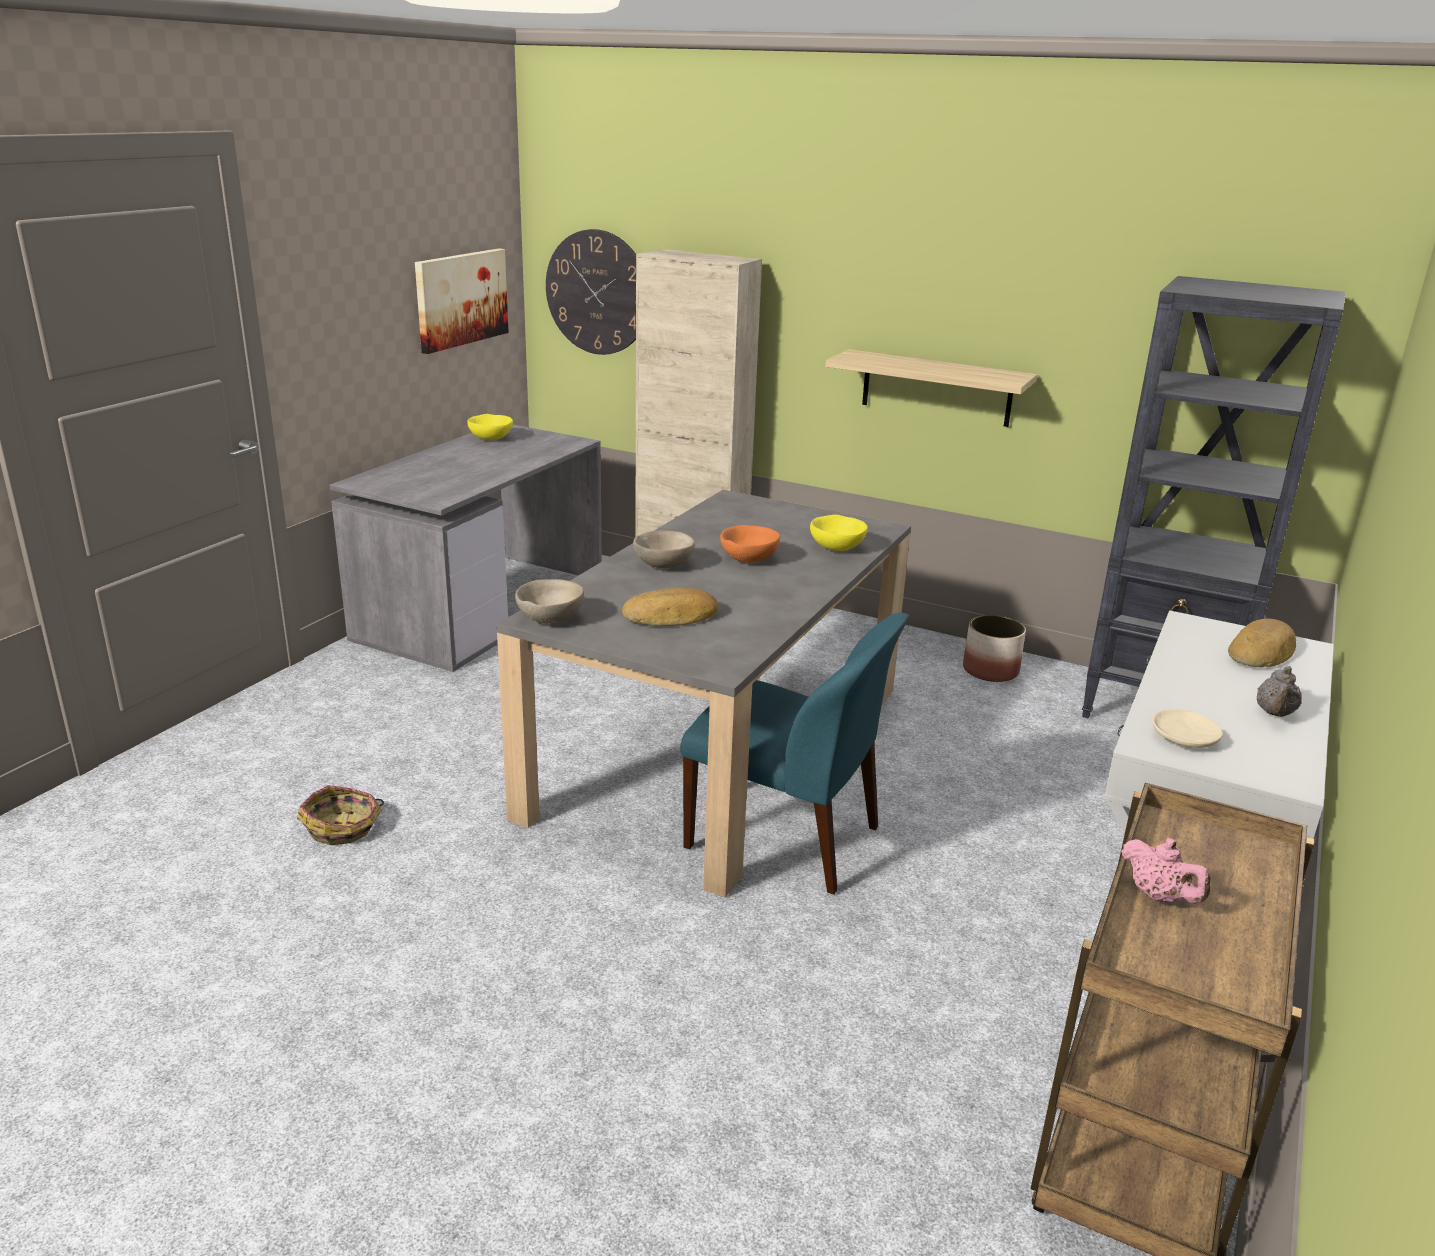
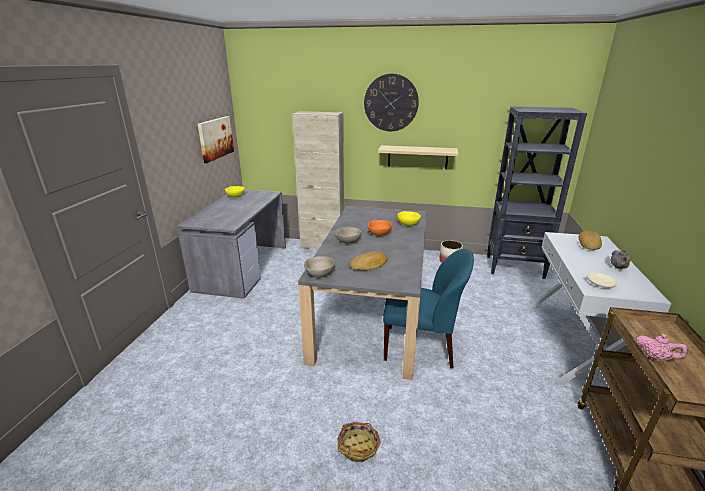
camera: 15 degrees left, 0 degrees up
basket [297,785,384,845] -> basket moved to [338,422,381,462]
wall clock [546,229,636,355] -> wall clock moved to [364,74,419,131]

